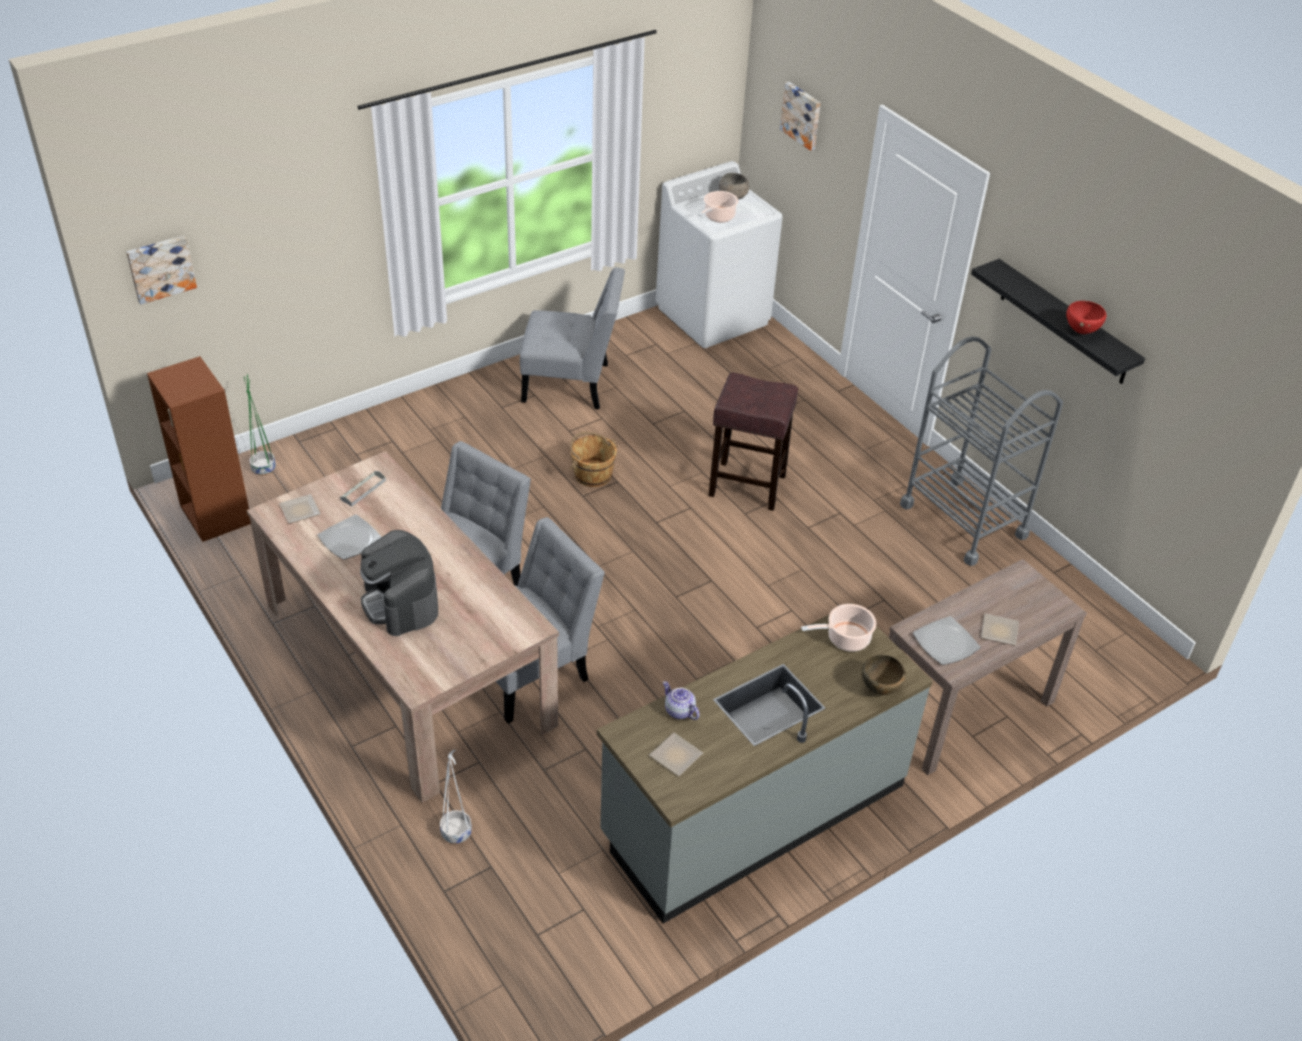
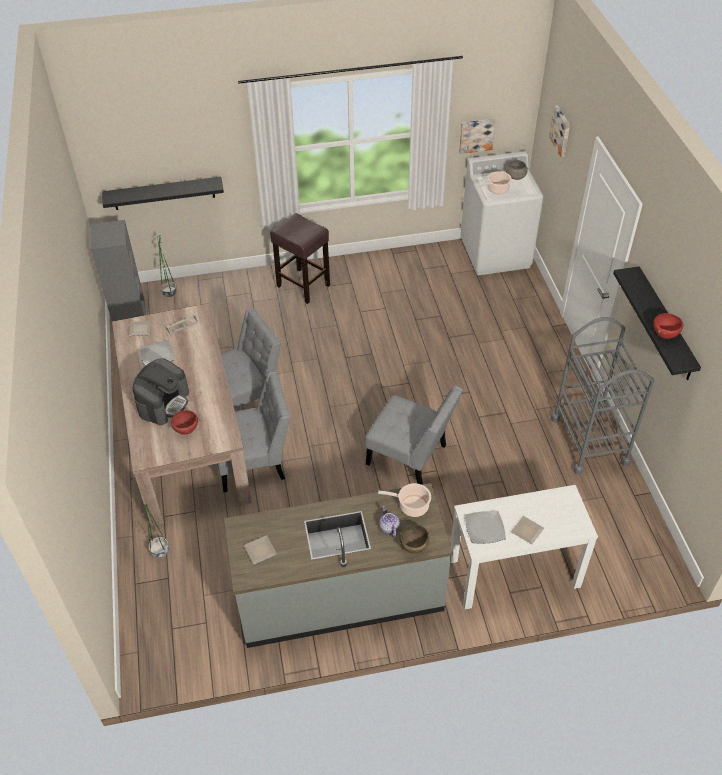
camera: 25 degrees right, 5 degrees up
picture [126,235,197,304] -> picture moved to [459,119,496,154]
brown bookcase [147,356,251,542] -> grey bookcase [91,220,146,321]
coffee machine [360,530,438,636] -> coffee machine turned 150 degrees counterclockwise [133,358,189,425]
white planter [440,750,472,843] -> green planter [143,504,169,558]
grey chair [520,267,625,409] -> grey chair moved to [365,386,463,485]
brown bucket [570,432,618,487] -> none
teapot [663,681,700,720] -> teapot moved to [379,506,400,537]
brown stool [708,373,798,511] -> brown stool moved to [270,213,330,304]
brown console table [889,559,1087,775] -> white console table [450,485,598,609]
none -> black shelf [102,177,224,210]
none -> red bowl [171,410,198,434]

